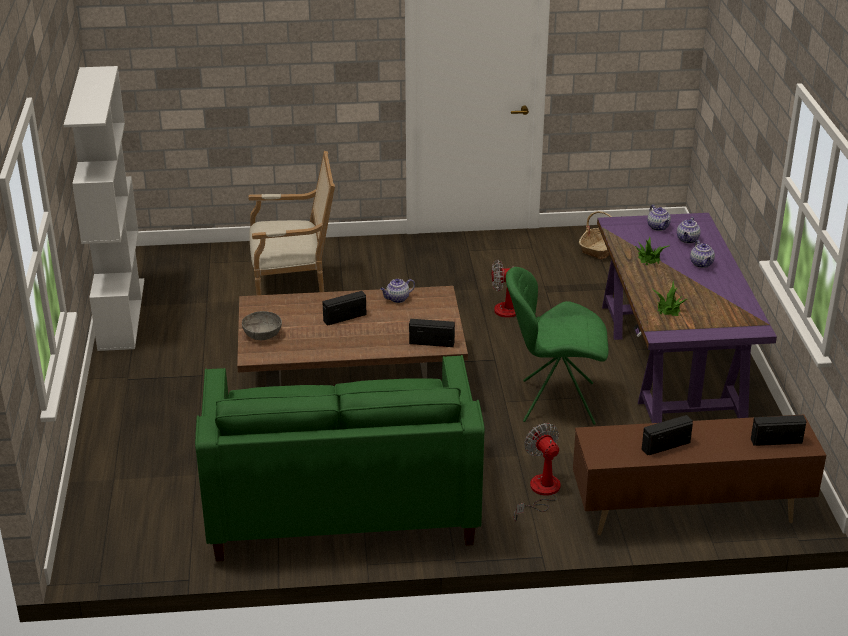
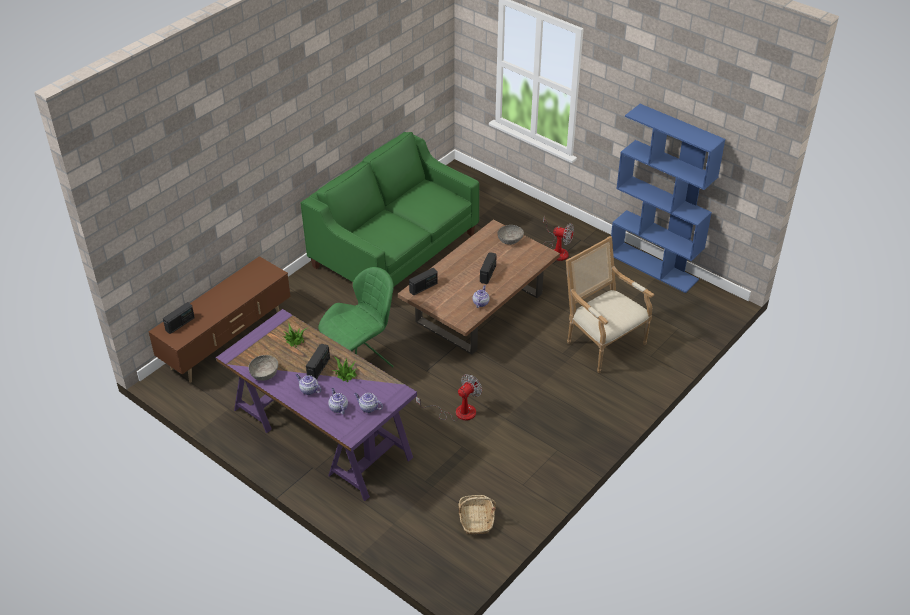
camera: 135 degrees right, 10 degrees up
white bookcase [64,66,144,351] -> blue bookcase [611,104,725,293]
armchair [248,151,335,295] -> armchair turned 105 degrees clockwise [566,236,654,373]
fan [514,423,561,522] -> fan moved to [543,215,574,261]
radio [642,415,693,455] -> radio moved to [306,344,330,379]
none -> grey bowl [248,355,278,381]

